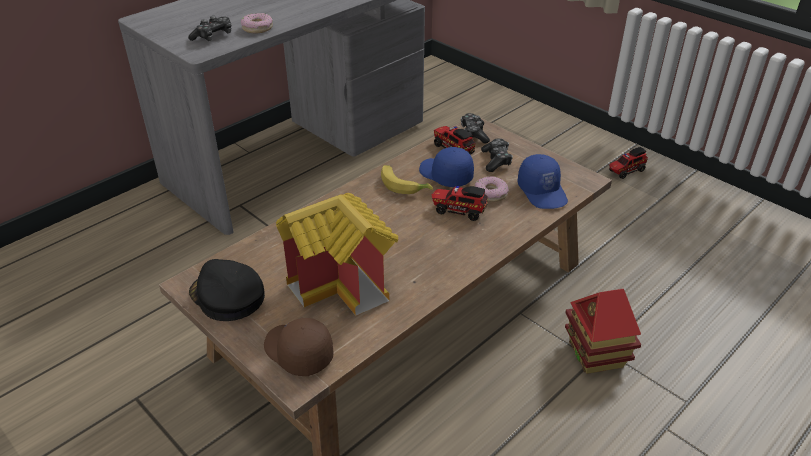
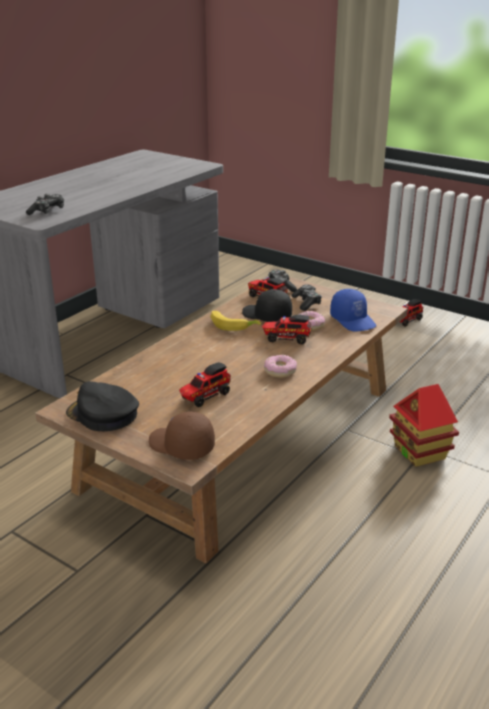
camera: 10 degrees left, 10 degrees down
donut [241,13,273,33] -> donut moved to [264,355,297,378]
toy house [276,193,398,316] -> toy truck [179,362,231,407]
blue cap [419,147,474,187] -> black cap [242,289,292,322]

